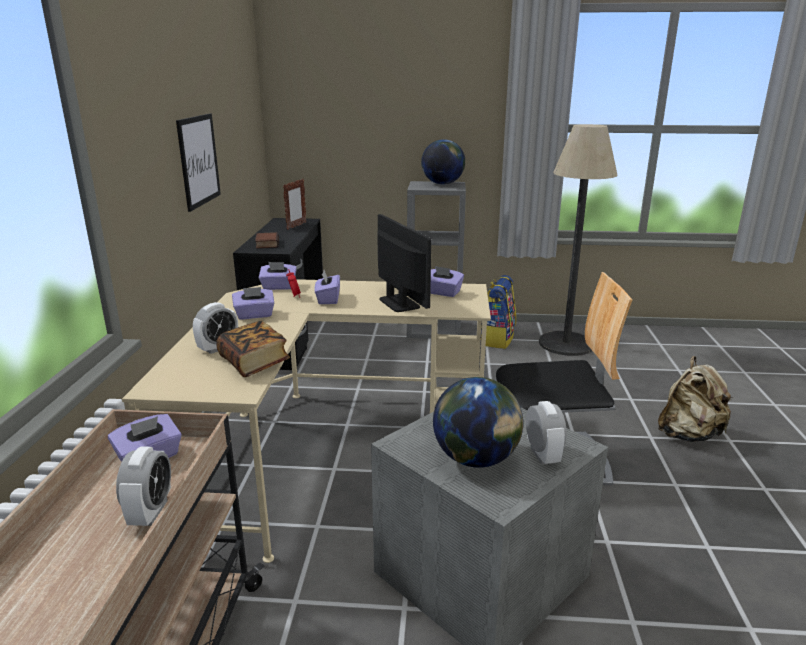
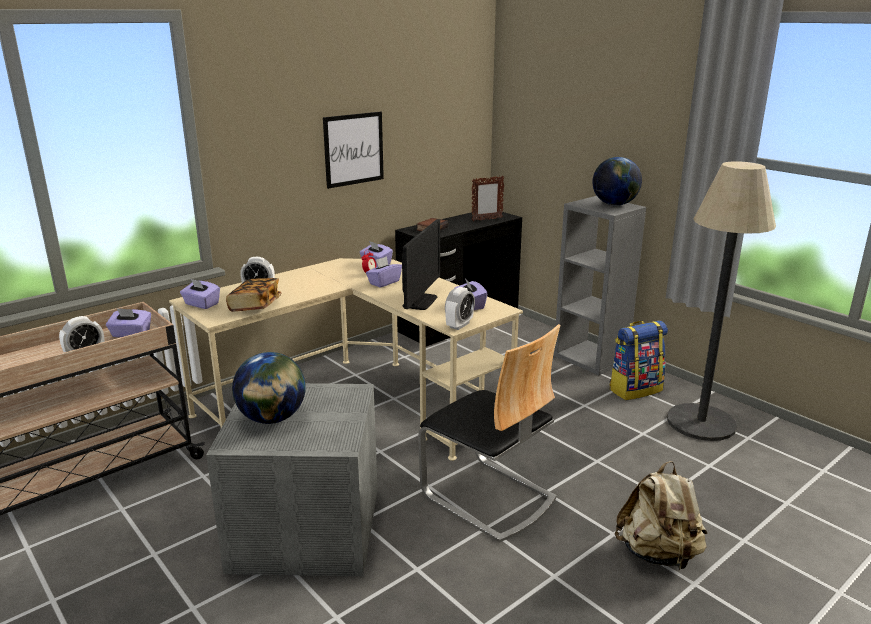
camera: 45 degrees right, 0 degrees up
purple tissue box [232,287,274,319] -> purple tissue box moved to [180,278,220,309]
alarm clock [526,401,567,465] -> alarm clock moved to [445,287,475,330]

